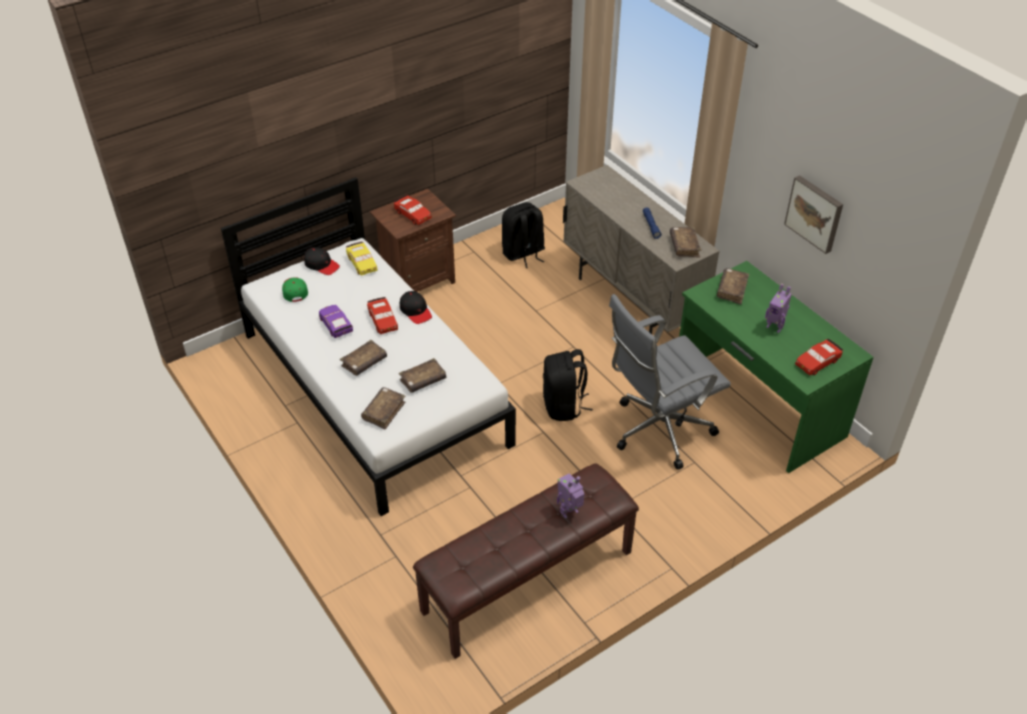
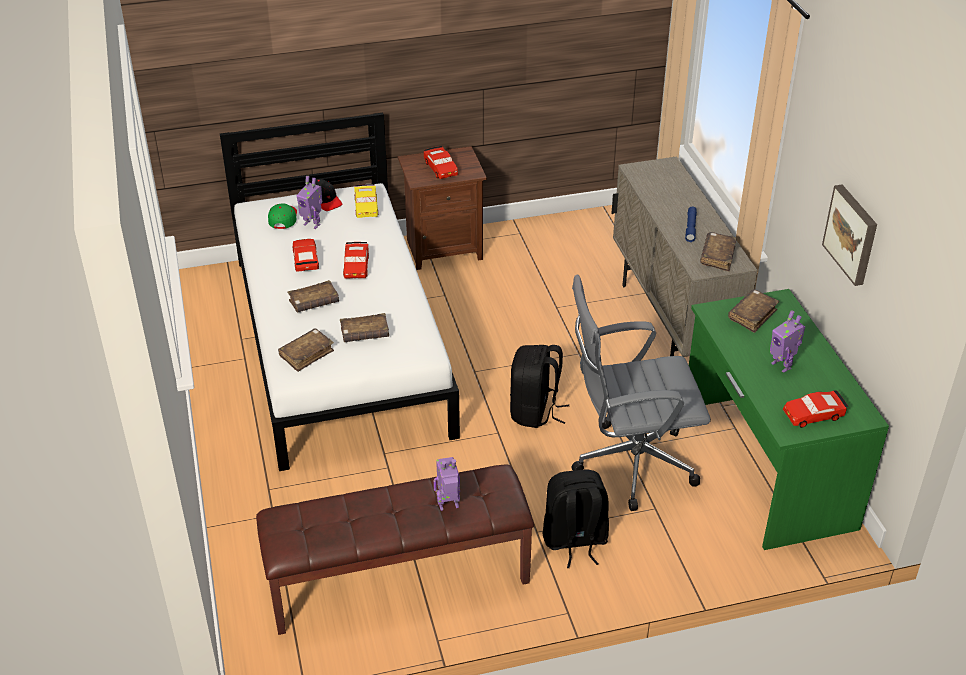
camera: 20 degrees right, 5 degrees down
purple toy car [319,305,353,338] -> red toy car [293,239,319,272]
black cap [400,291,432,324] -> none
black backpack [502,202,545,268] -> black backpack moved to [542,469,609,568]
none -> toy robot [296,176,322,229]

